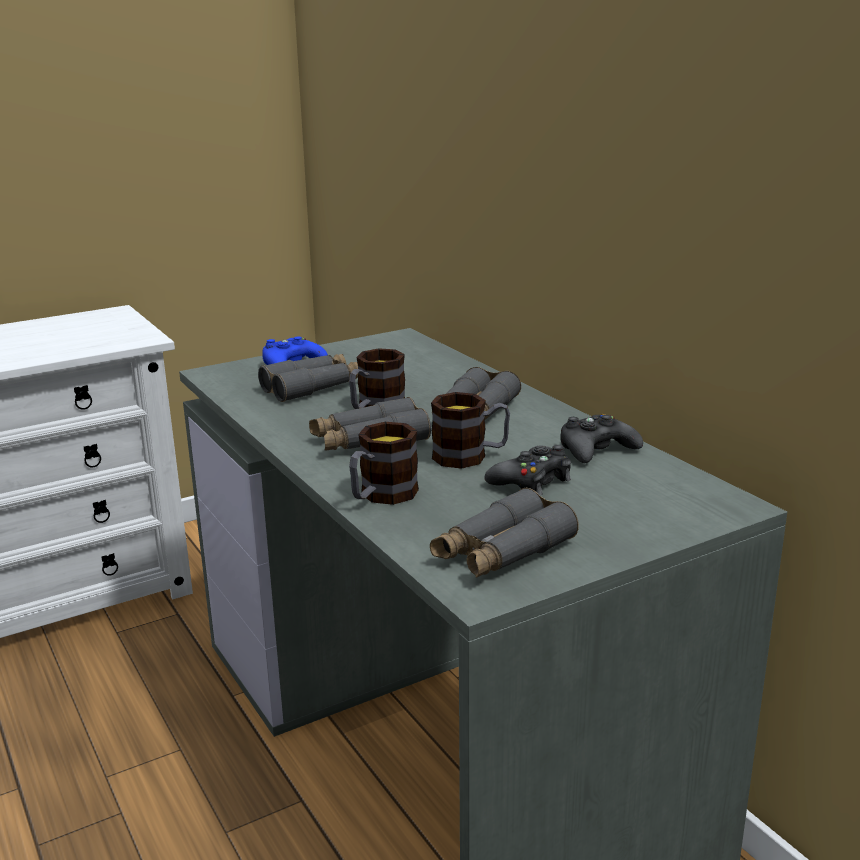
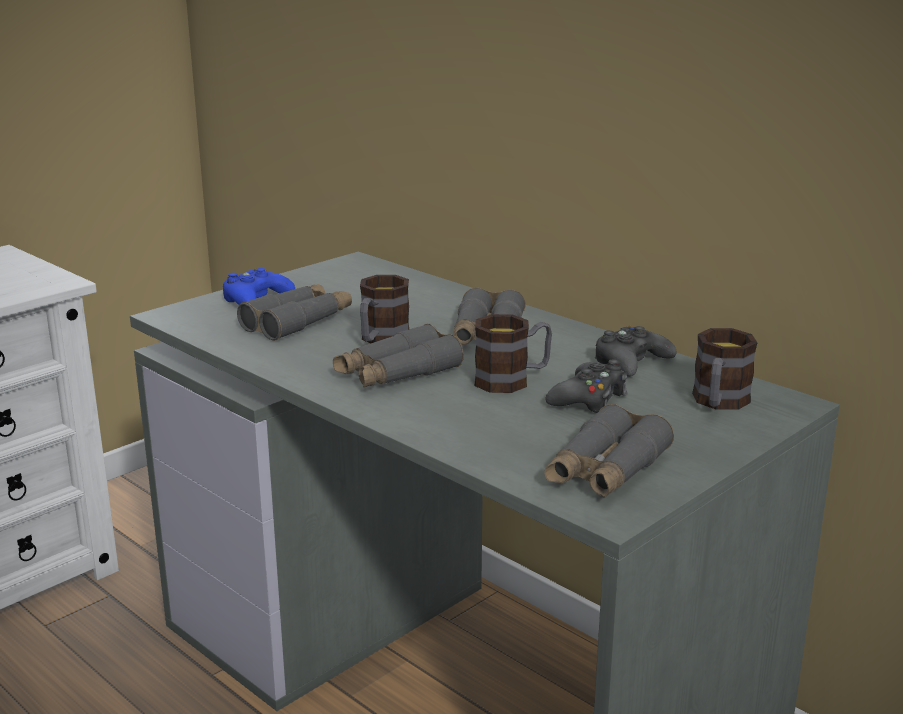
camera: 15 degrees left, 0 degrees up
mug [349,422,419,505] -> mug moved to [692,328,758,410]

